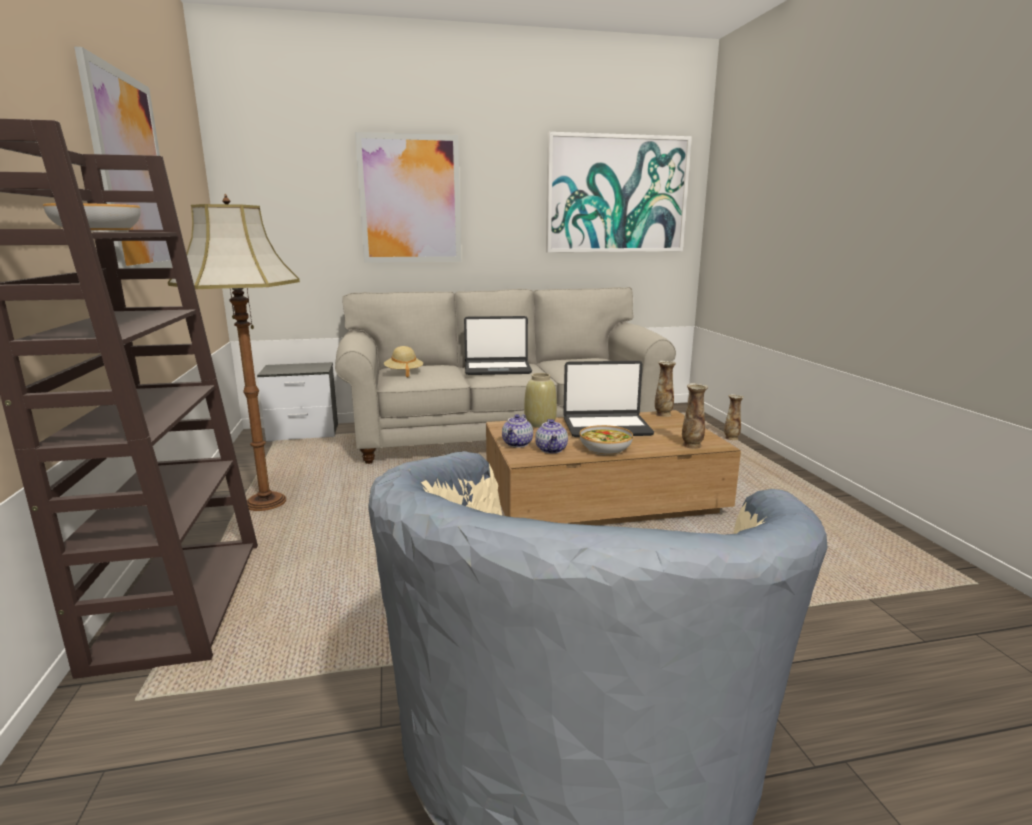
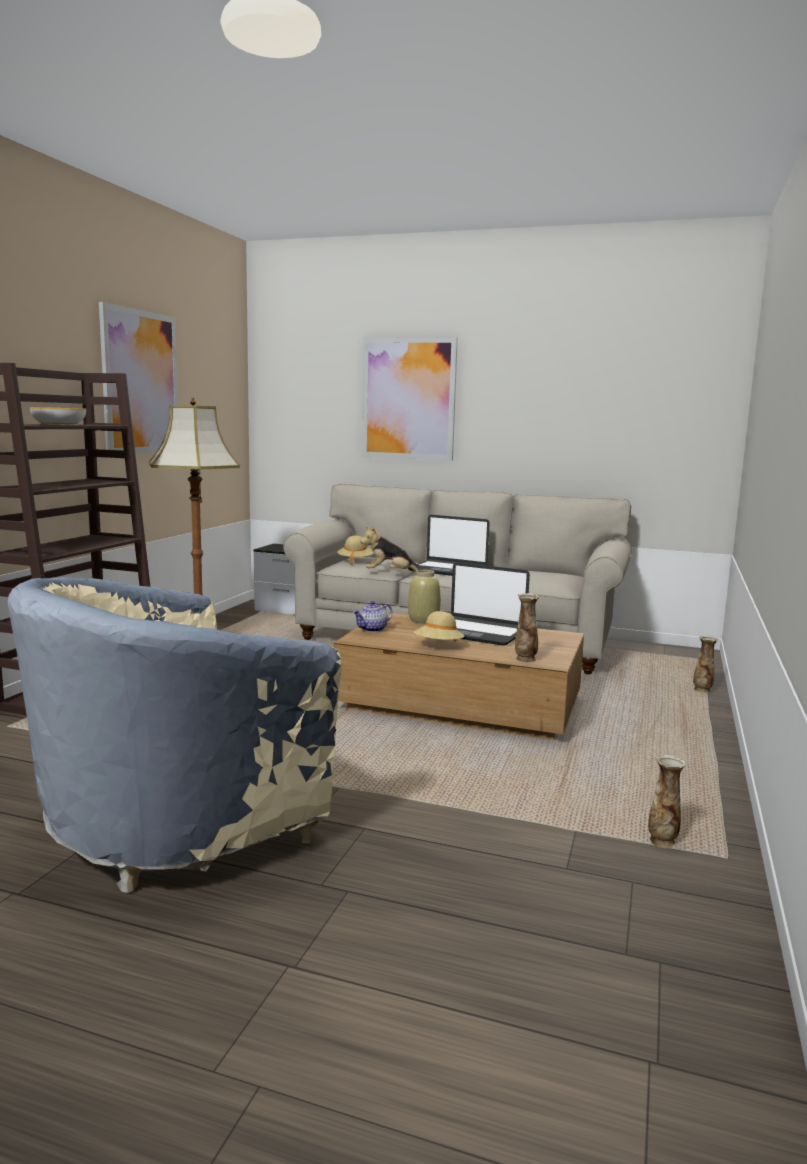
camera: 30 degrees right, 5 degrees down
teapot [535,419,568,453] -> none
picture [546,132,692,252] -> none
bowl [580,425,633,455] -> beige hat [414,611,465,642]
vase [655,361,676,417] -> vase moved to [648,755,686,848]
none -> plush toy [361,526,421,572]

